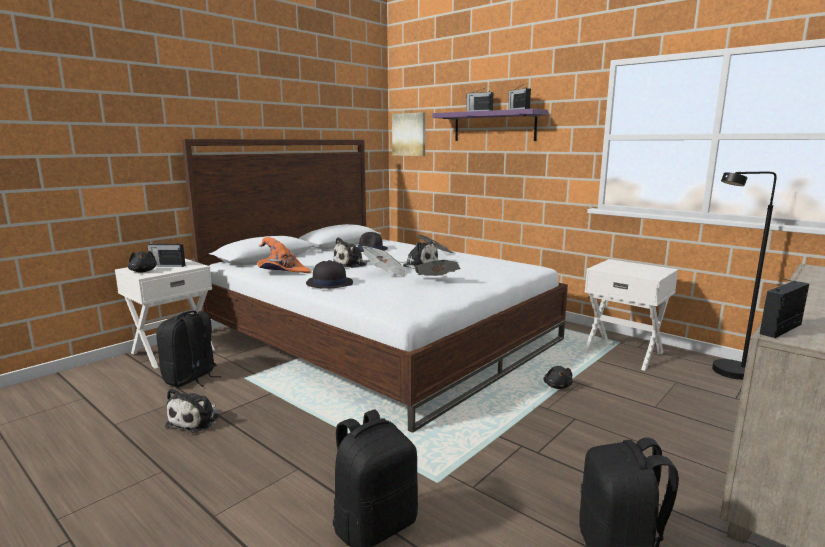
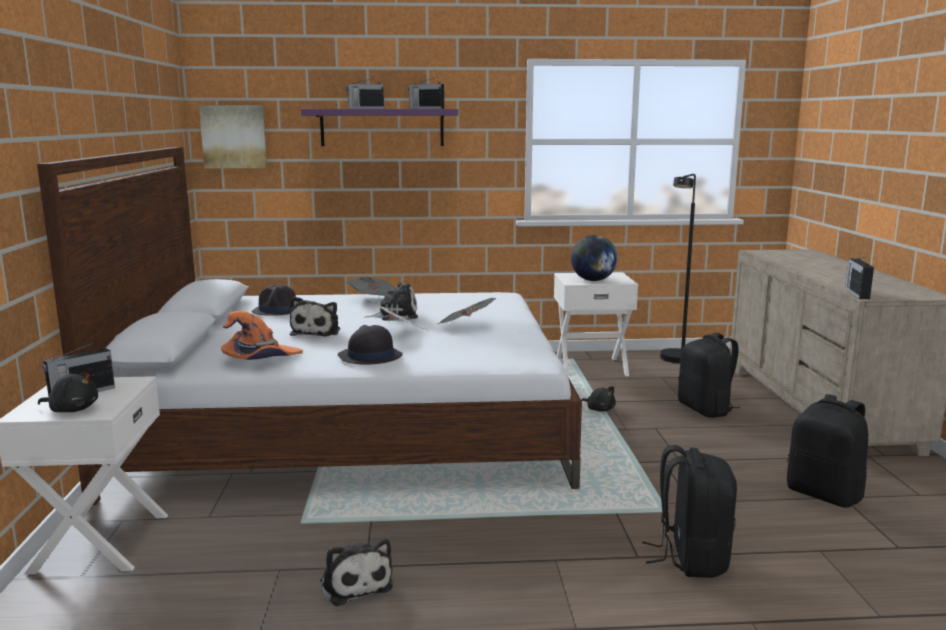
camera: 45 degrees left, 0 degrees up
black backpack [156,311,222,387] -> black backpack moved to [678,333,740,418]
none -> globe [571,235,618,281]

